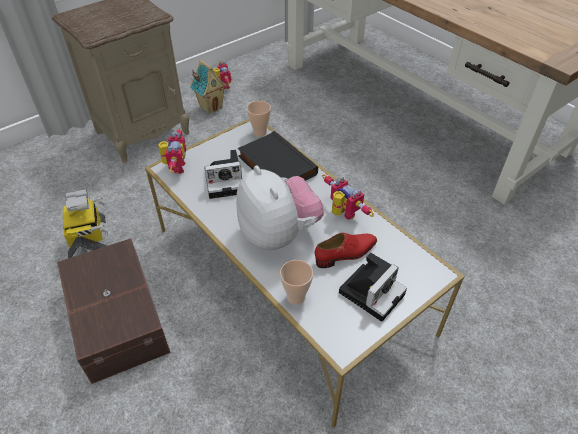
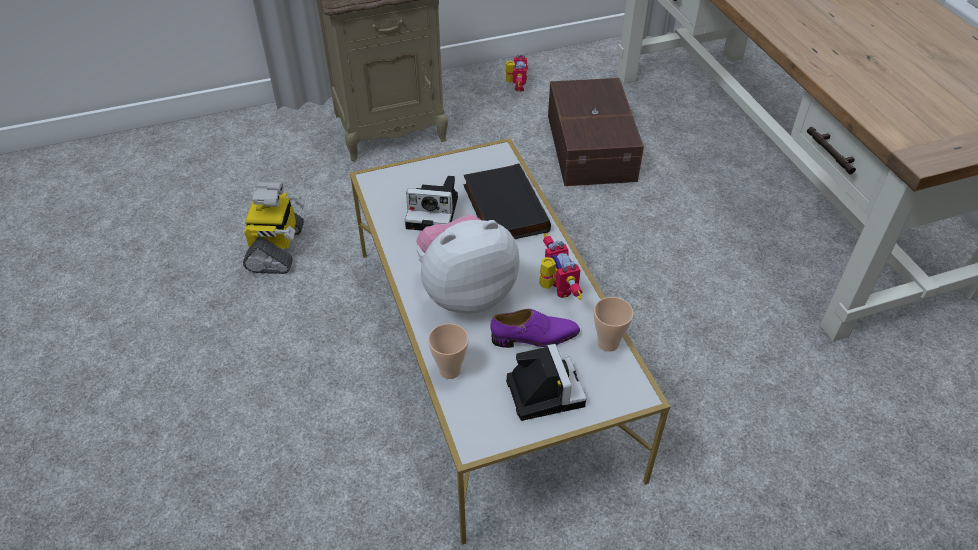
camera: 20 degrees right, 0 degrees up
brown storage box [57,238,171,384] -> brown storage box moved to [548,78,644,186]
toy robot [158,128,186,174] -> none
toy house [190,60,227,114] -> none
plush toy [236,166,324,250] -> plush toy turned 105 degrees counterclockwise [416,215,520,314]
cup [247,101,271,137] -> cup moved to [594,297,634,352]
red shoe [315,233,377,268] -> purple shoe [490,309,580,348]
camera [339,252,407,322] -> camera turned 75 degrees counterclockwise [506,344,587,421]

